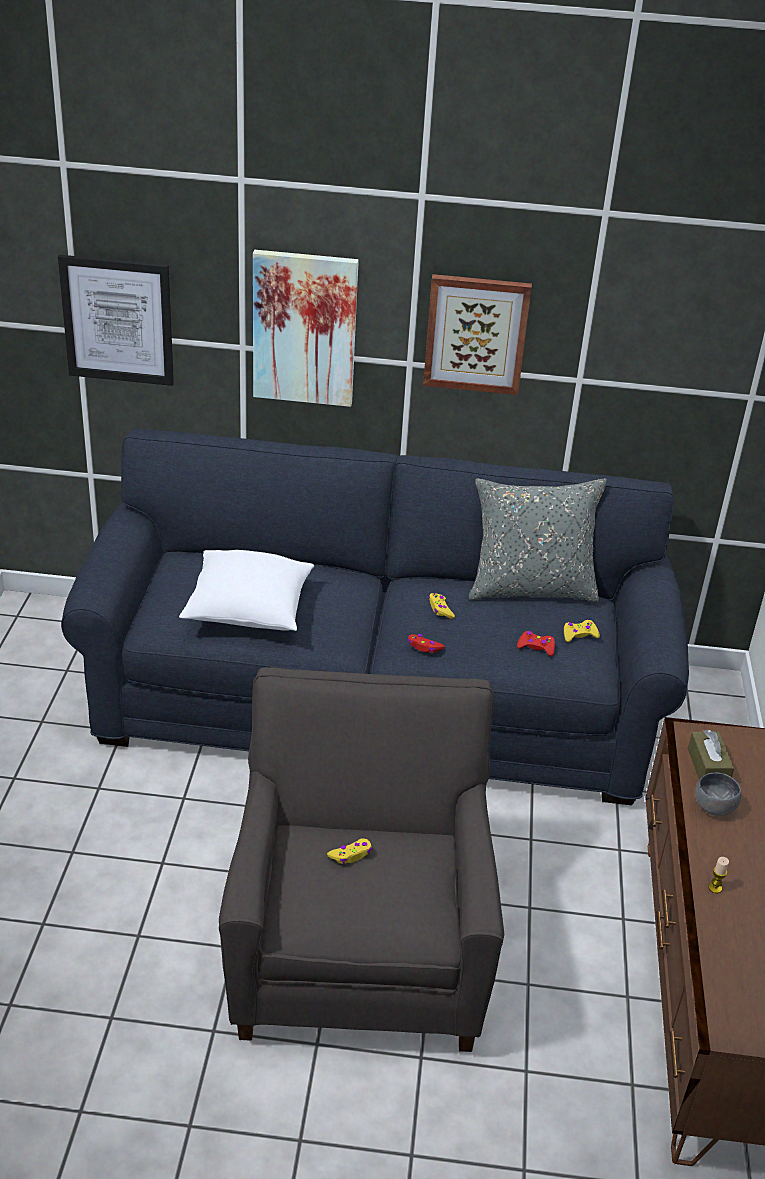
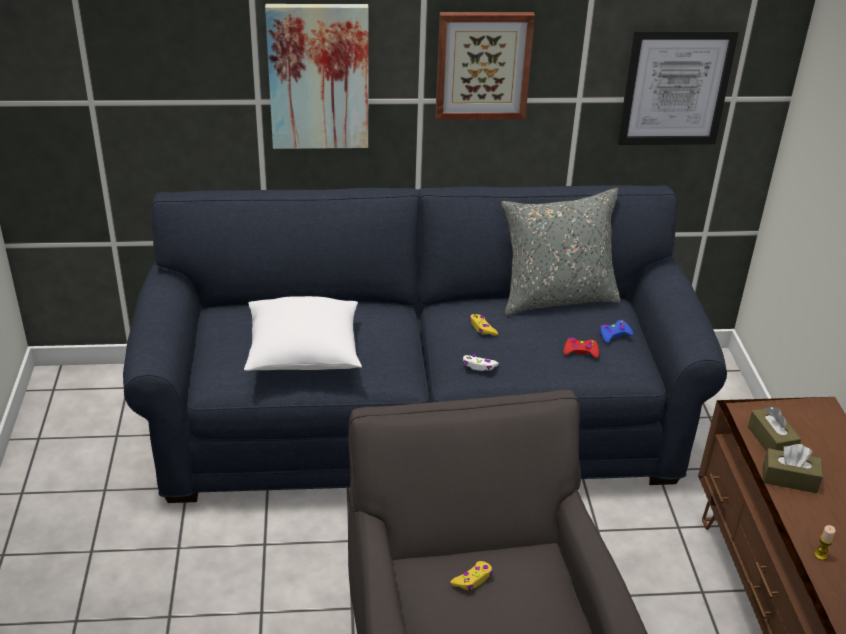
camera: 10 degrees left, 0 degrees up
picture [58,255,174,386] -> picture moved to [618,30,739,145]
red game controller [408,634,445,653] -> white game controller [463,354,499,371]
yellow game controller [564,620,600,642] -> blue game controller [600,320,633,343]
grey bowl [695,773,741,816] -> brown tissue box [763,444,823,493]

